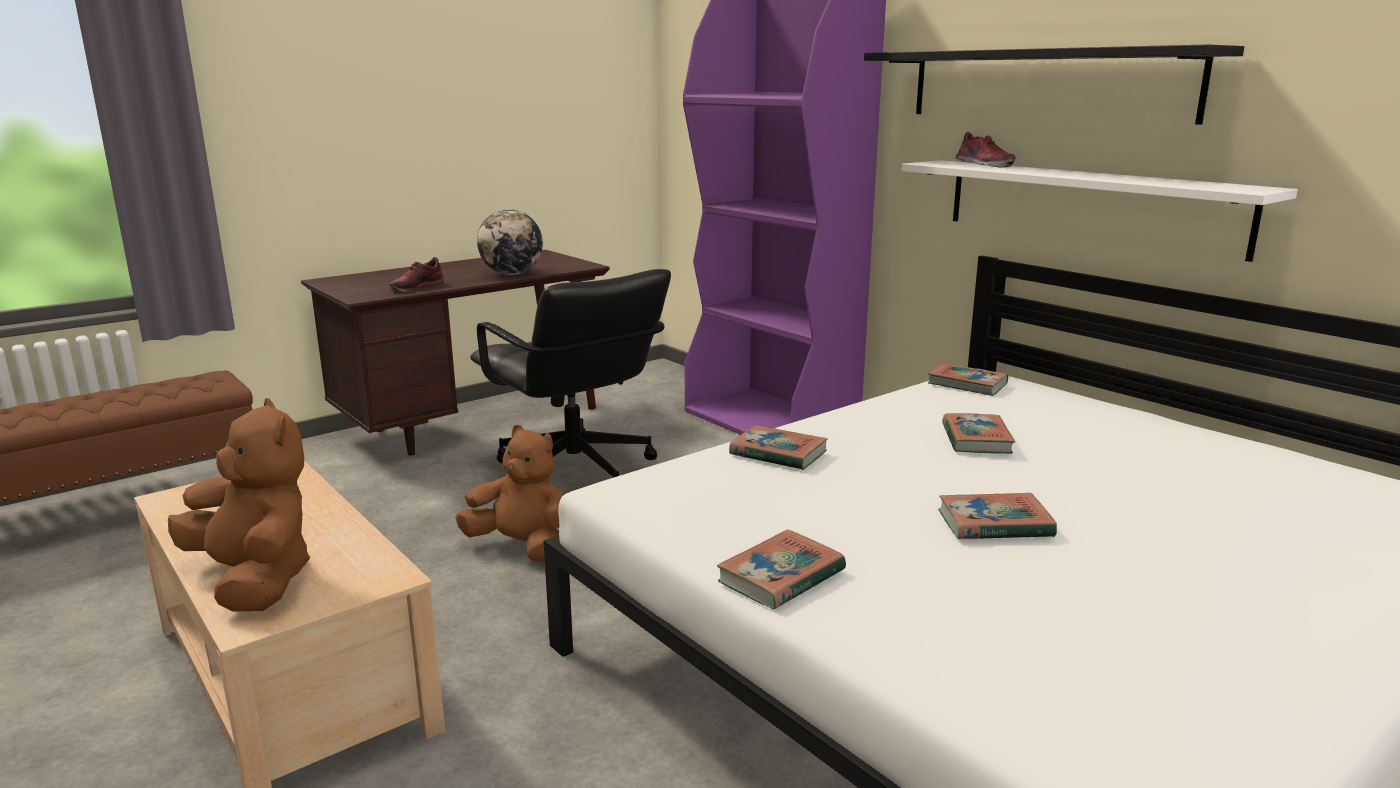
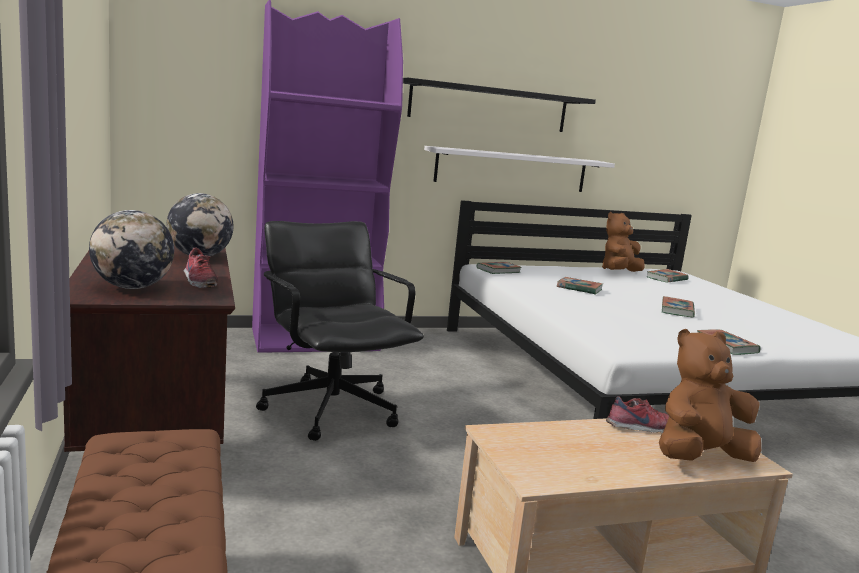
camera: 70 degrees left, 5 degrees down
brown plush toy [455,425,564,563] -> brown plush toy moved to [602,212,644,272]
black office chair [470,269,671,477] -> black office chair turned 105 degrees counterclockwise [256,221,424,441]
book [729,425,828,470] -> book moved to [647,269,689,282]
shoe [955,132,1016,167] -> shoe moved to [606,396,669,433]
none -> globe [89,210,174,289]

